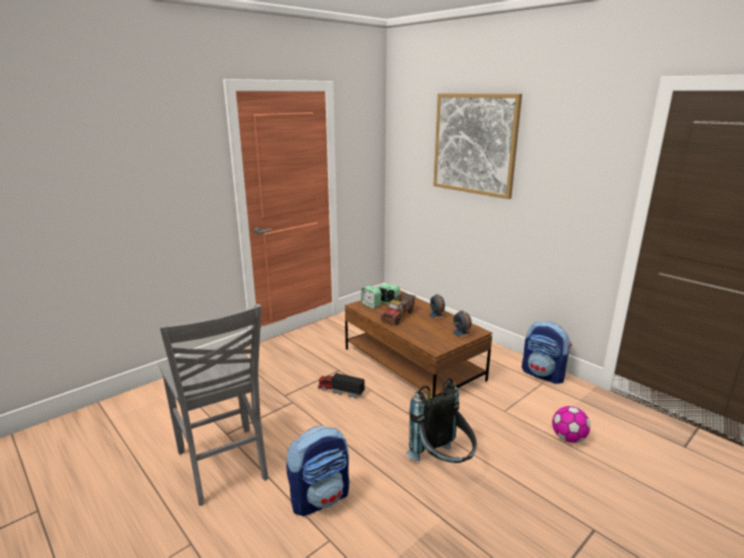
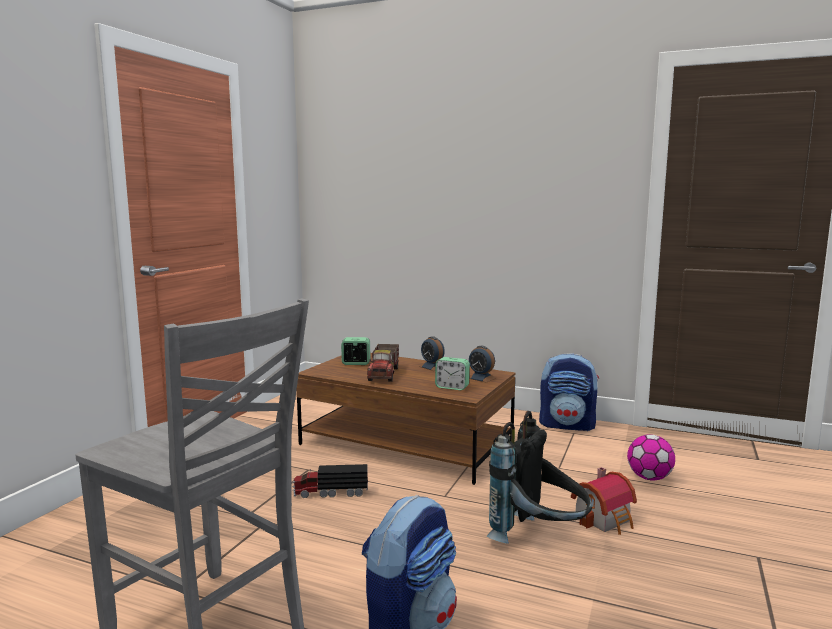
camera: 25 degrees left, 10 degrees down
alarm clock [361,286,381,308] -> alarm clock moved to [435,357,470,390]
picture [433,94,522,199] -> none
none -> toy house [571,467,637,535]

